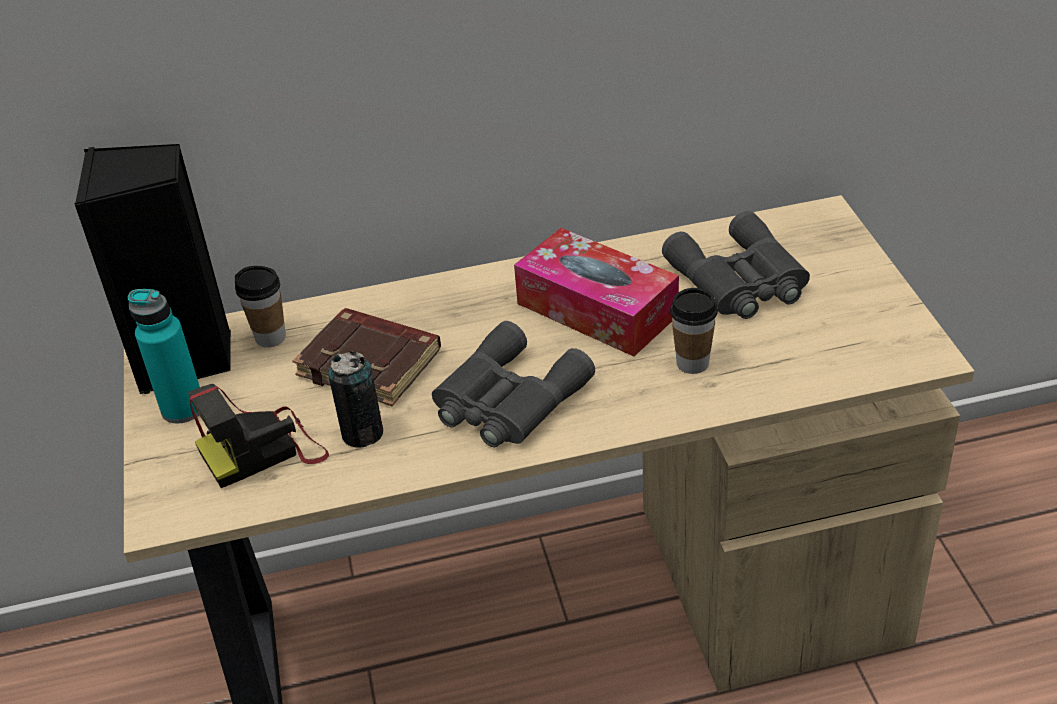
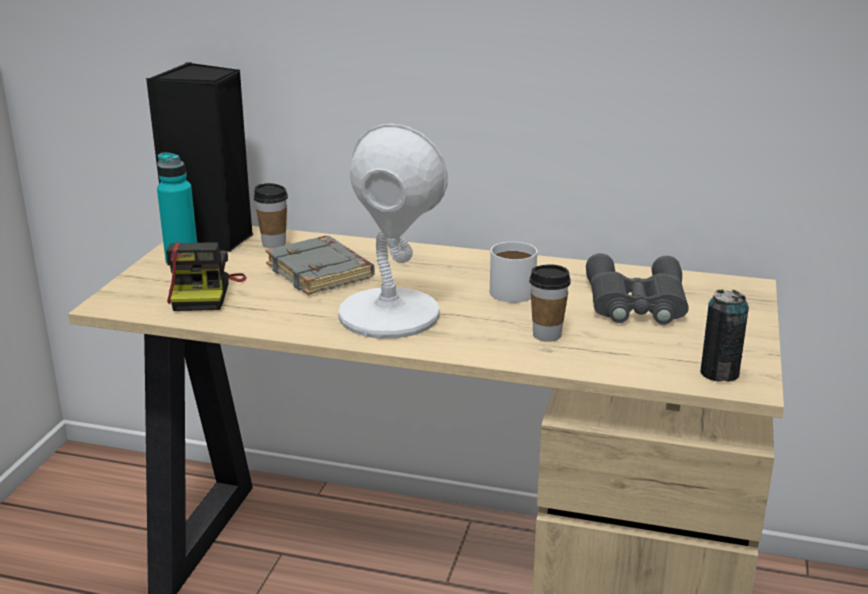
camera: 25 degrees right, 15 degrees down
camera [188,384,329,488] -> camera turned 90 degrees counterclockwise [166,242,247,311]
brown book [292,308,441,406] -> grey book [265,236,375,295]
can [328,351,383,448] -> can moved to [700,289,749,382]
grey binoculars [432,321,595,447] -> white table lamp [338,123,448,338]
tissue box [514,228,679,356] -> white mug [490,242,537,303]

